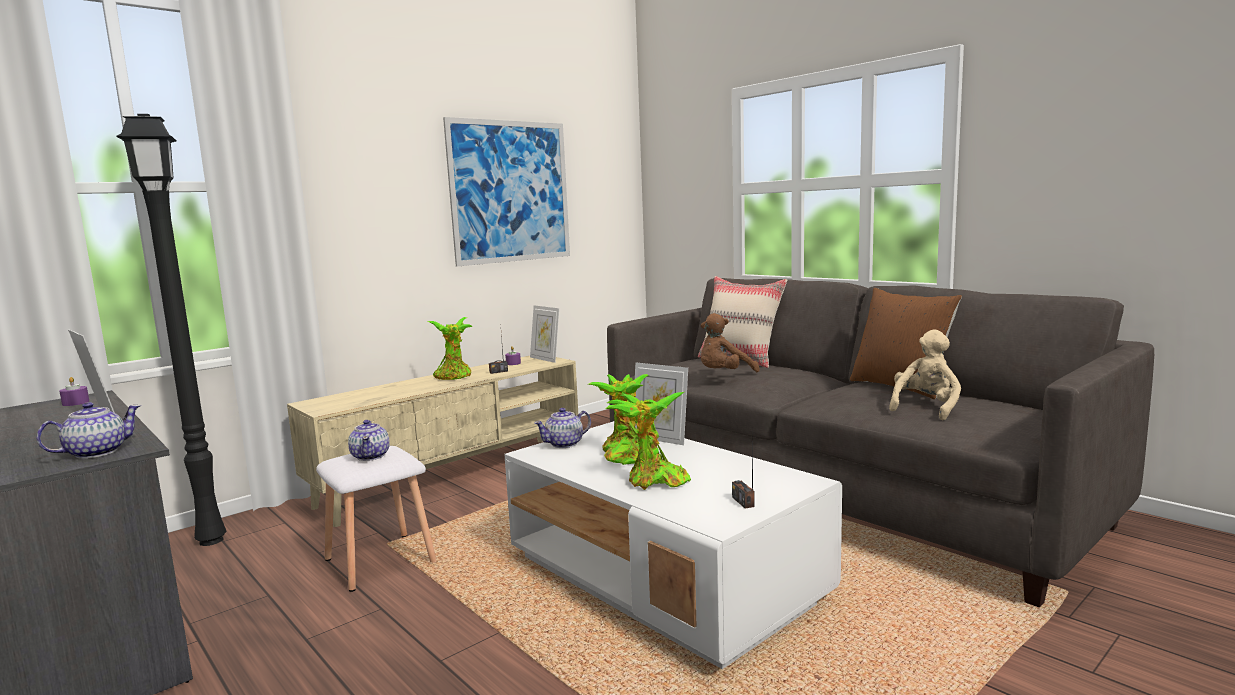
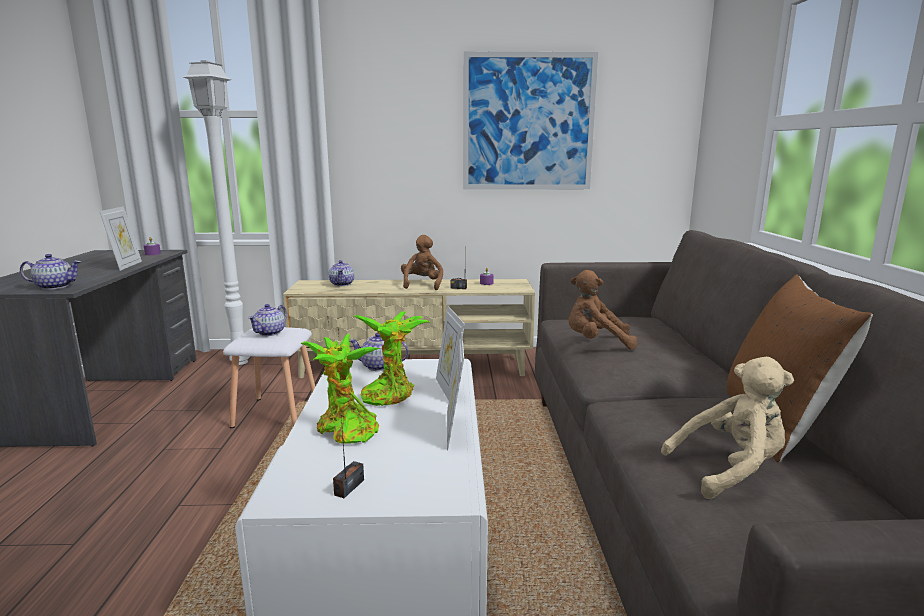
camera: 40 degrees right, 5 degrees up
black floor lamp [116,114,226,546] -> white floor lamp [183,60,250,365]
potted plant [427,317,473,380] -> brown plush toy [401,235,443,291]
picture frame [530,305,559,363] -> picture frame moved to [447,332,464,451]
beige pillow [698,276,787,368] -> none
none -> teapot [329,260,354,286]

